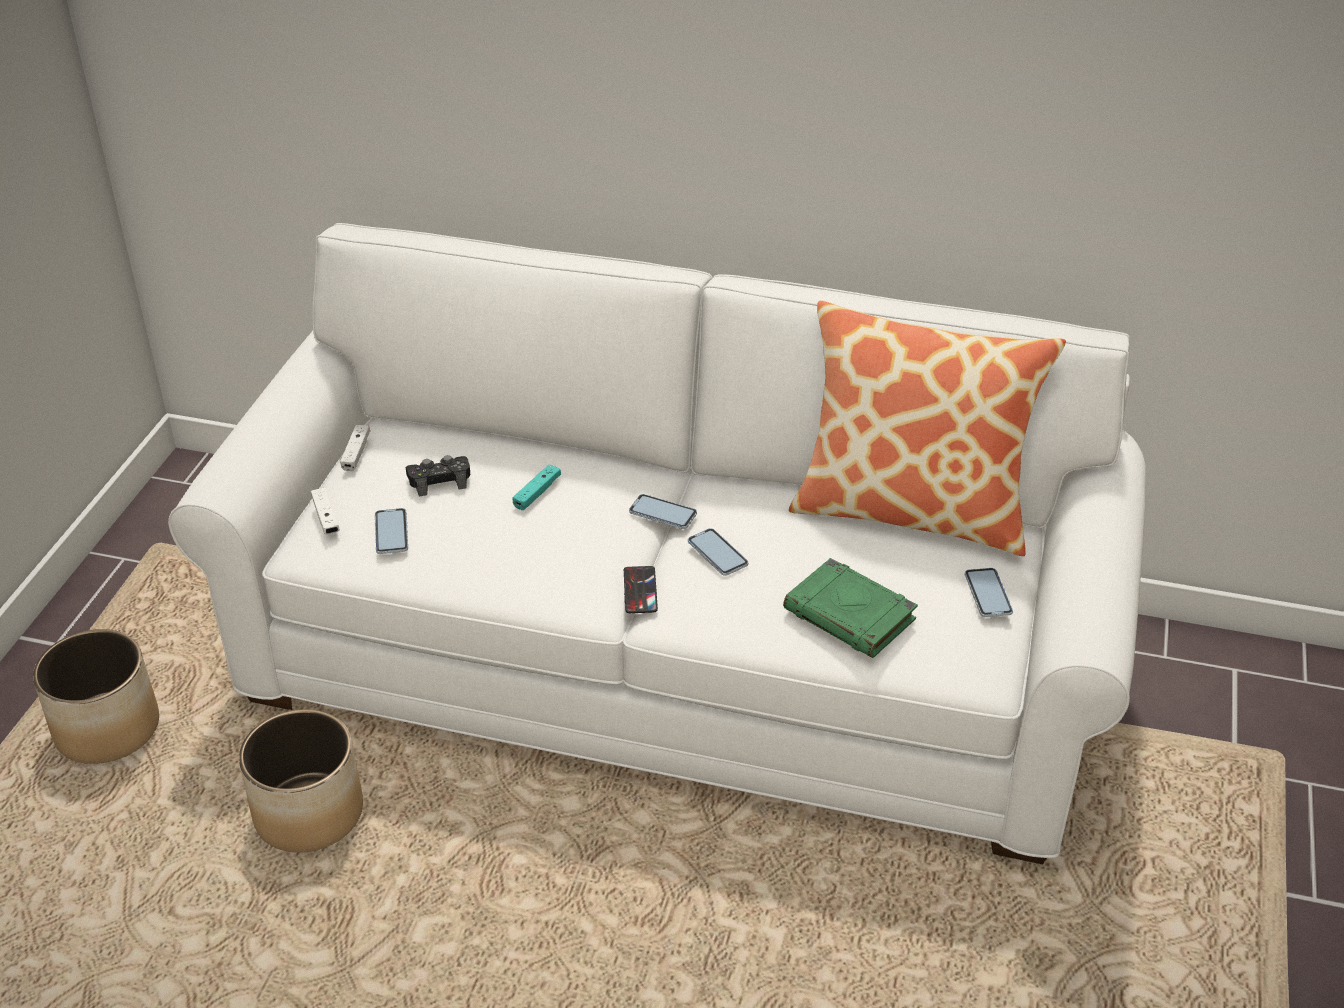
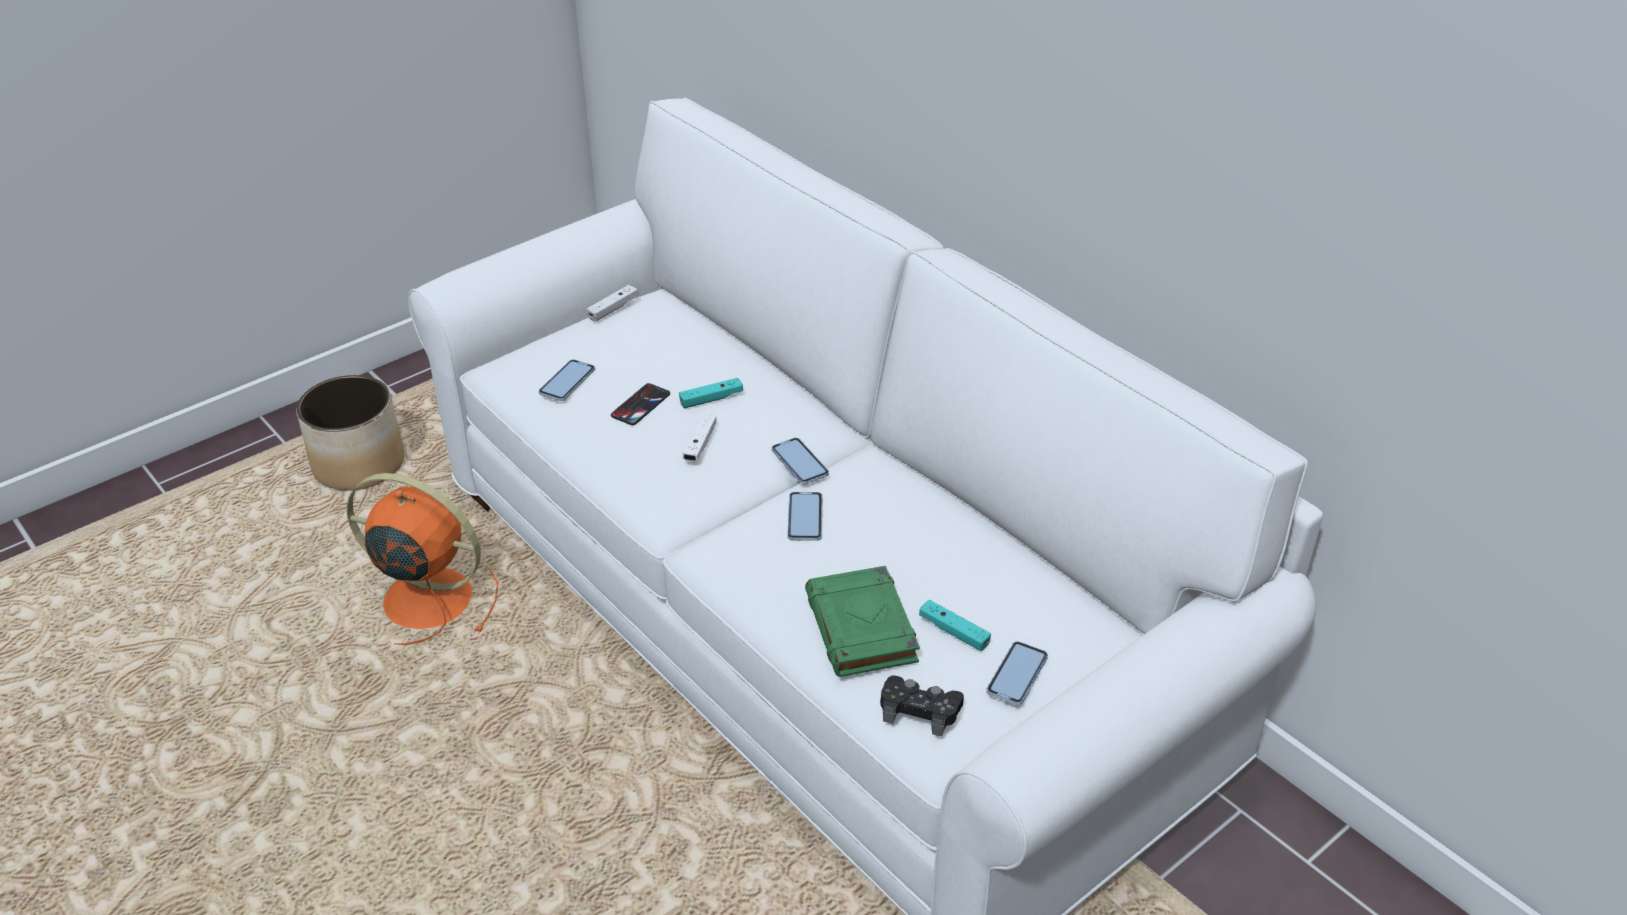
camera: 35 degrees right, 0 degrees up
planter [239,709,363,853] -> orange fan [347,473,498,645]
white game controller [311,488,340,534] -> white game controller moved to [682,414,717,462]
black game controller [406,455,470,497] -> black game controller moved to [880,675,964,737]
phone [624,566,658,613] -> phone moved to [611,383,670,425]
pillow [789,300,1066,556] -> none
none -> turquoise game controller [919,600,991,651]

